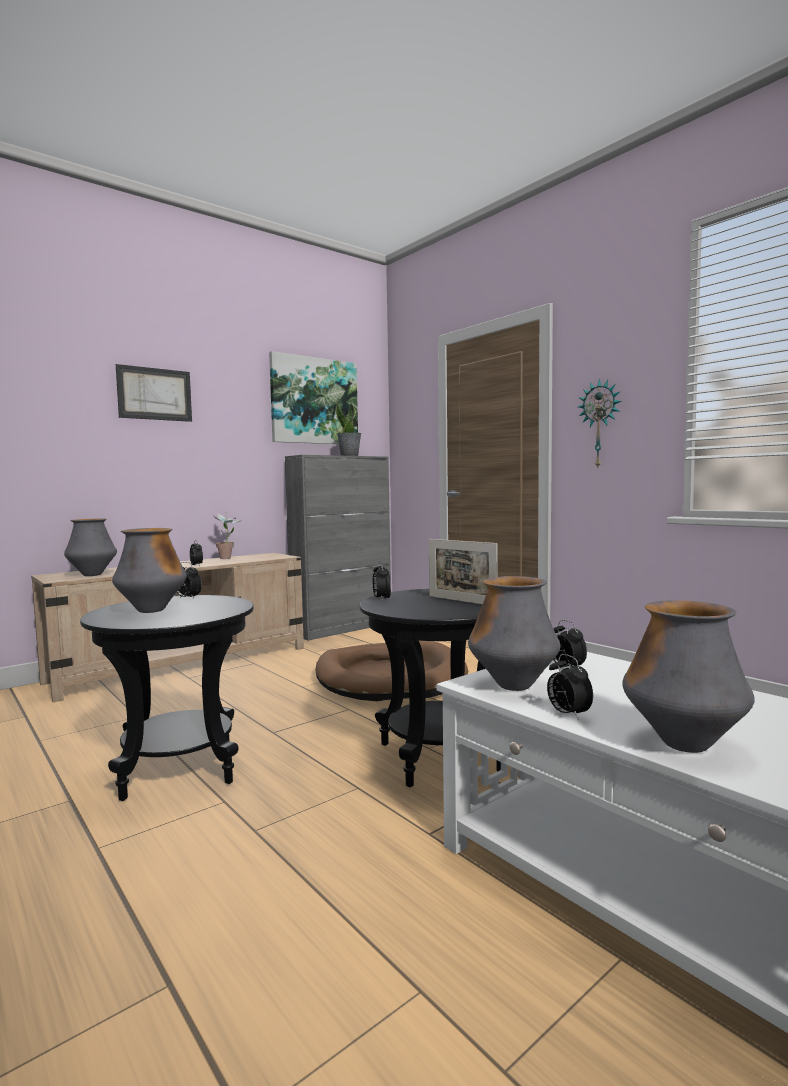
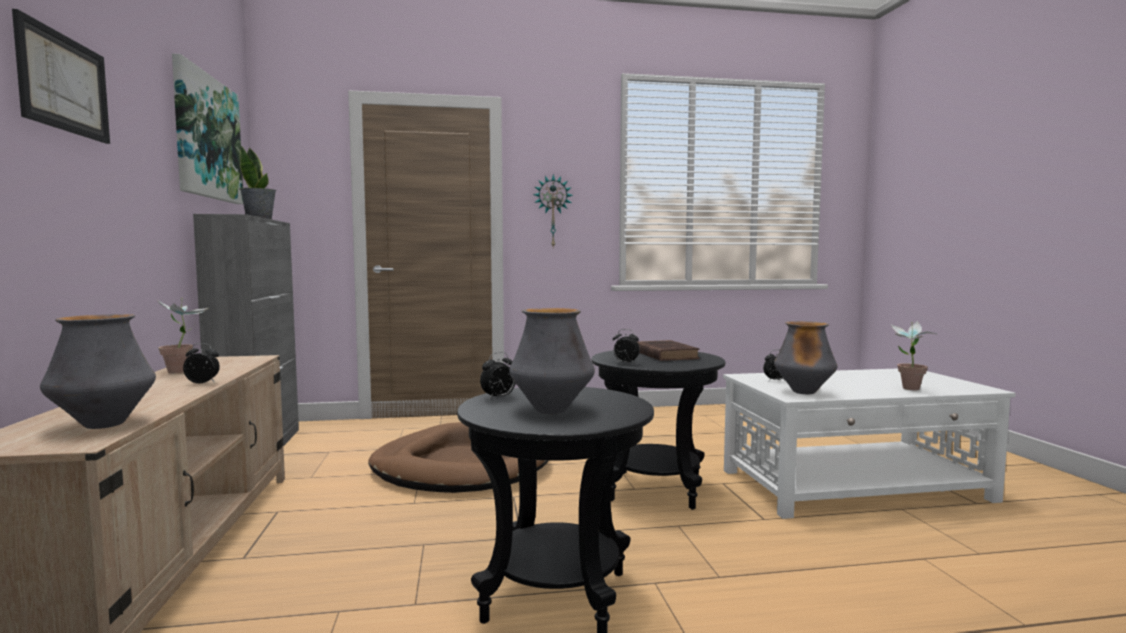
camera: 60 degrees left, 0 degrees up
picture frame [429,539,498,604] -> brown book [638,340,699,361]
alarm clock [547,654,593,720] -> none
vase [623,600,754,753] -> potted plant [891,321,938,390]

